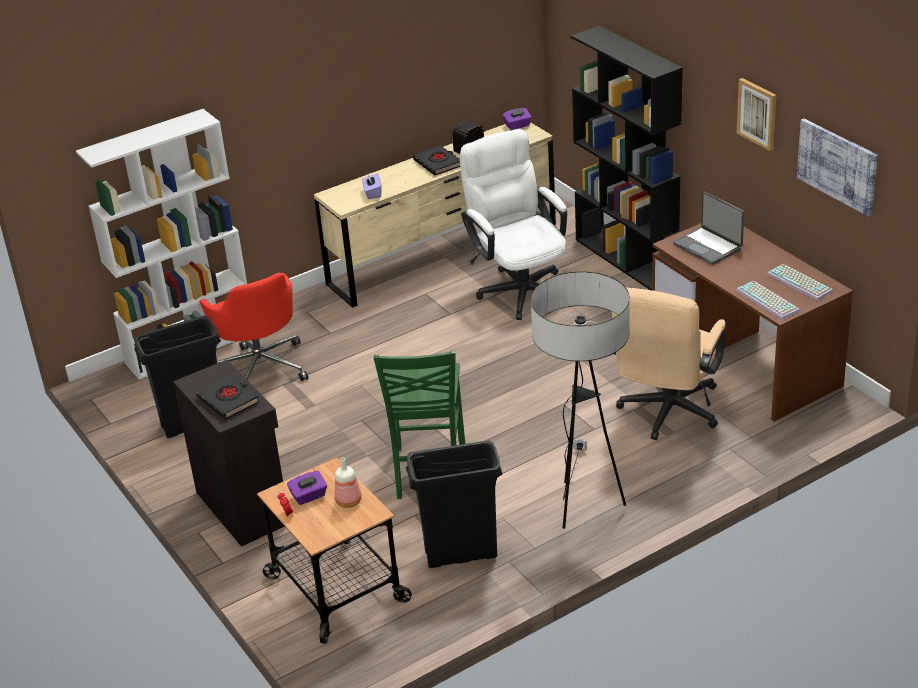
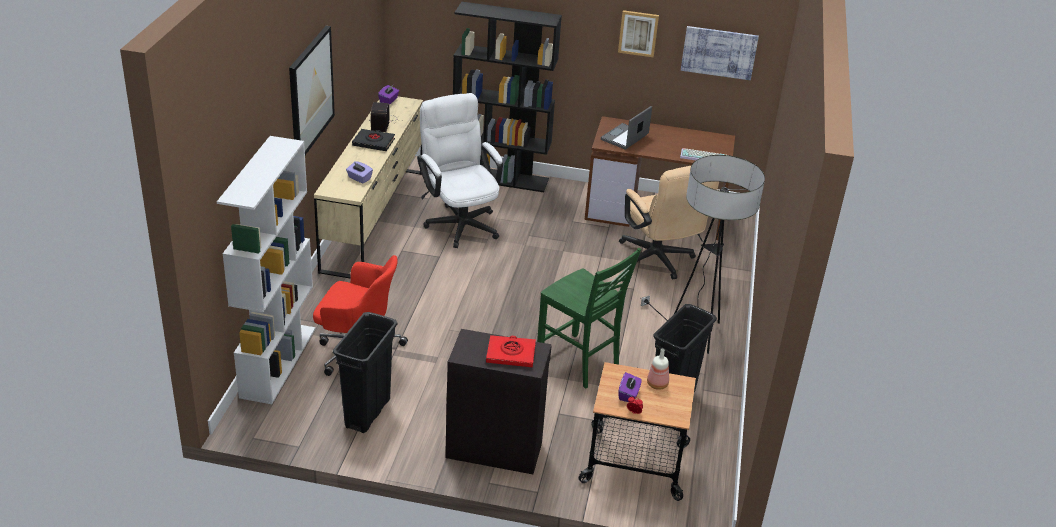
camera: 50 degrees left, 0 degrees up
black book [196,374,259,420] -> red book [486,335,536,367]
white office chair [460,129,567,320] -> white office chair turned 45 degrees clockwise [417,93,503,248]
laptop [673,191,744,265] -> laptop turned 120 degrees clockwise [601,106,652,150]
keyboard [767,264,833,301] -> none
none -> picture [289,26,335,155]

